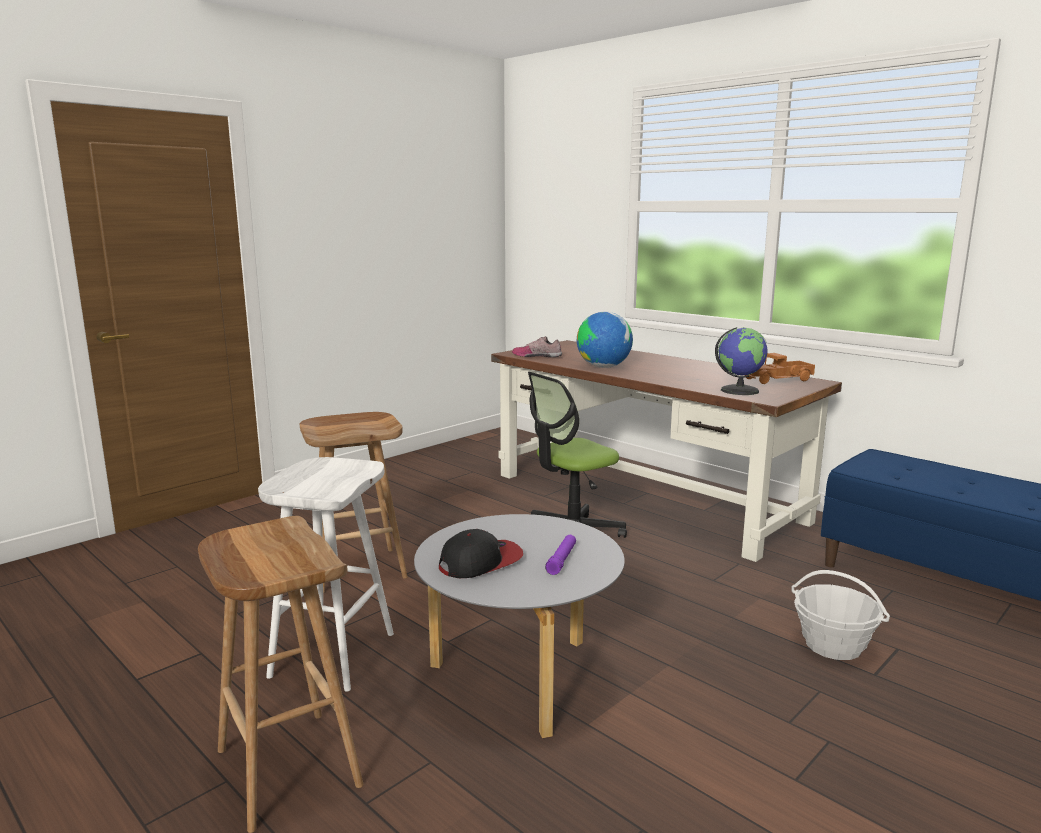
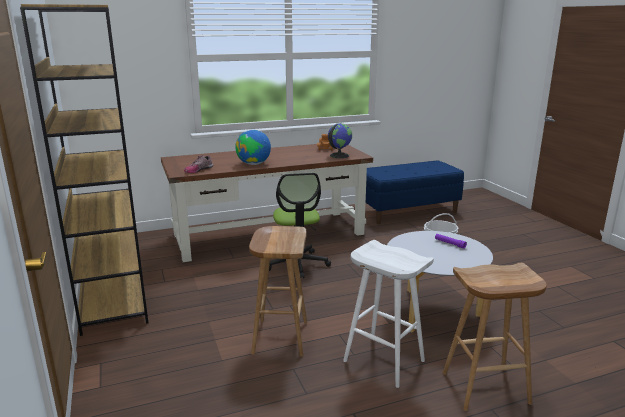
camera: 65 degrees left, 5 degrees up
cap [439,529,523,578] -> none
none -> brown bookcase [20,4,148,336]

